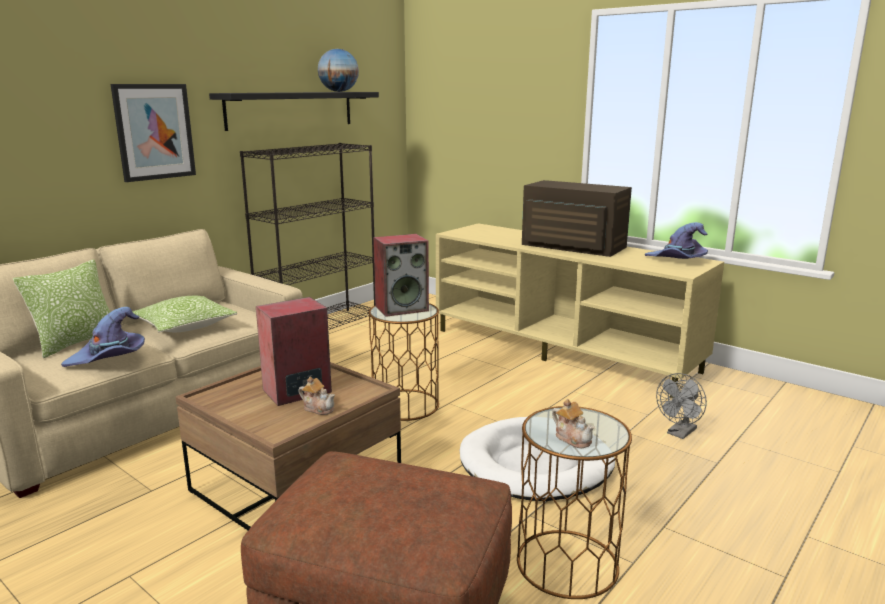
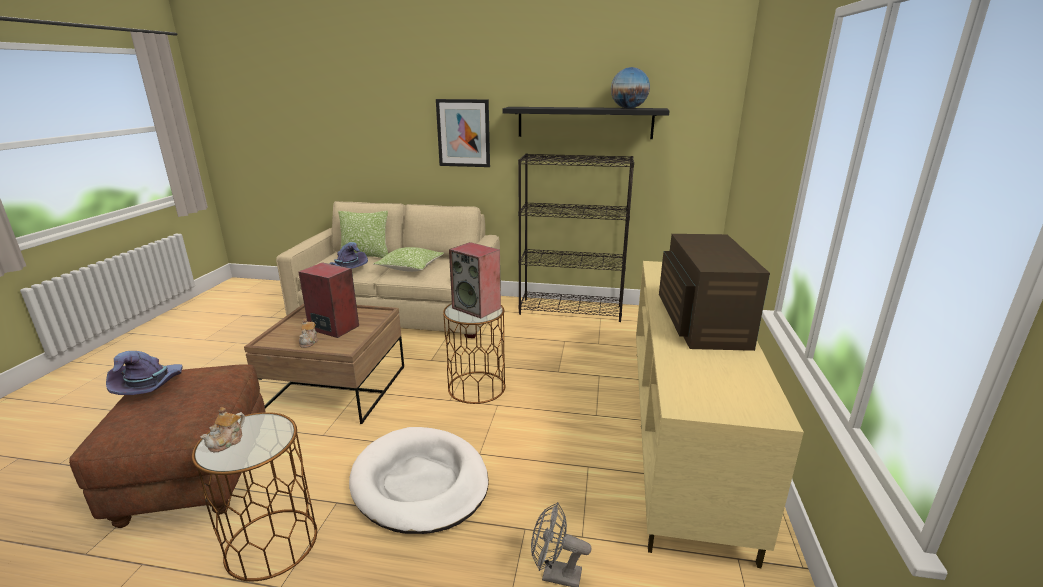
camera: 60 degrees right, 5 degrees up
purple hat [645,222,708,259] -> purple hat moved to [106,351,183,395]

